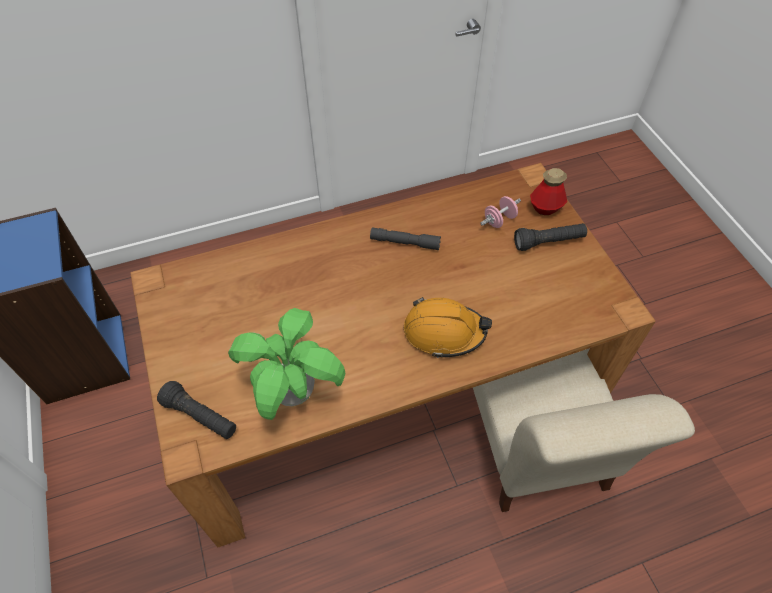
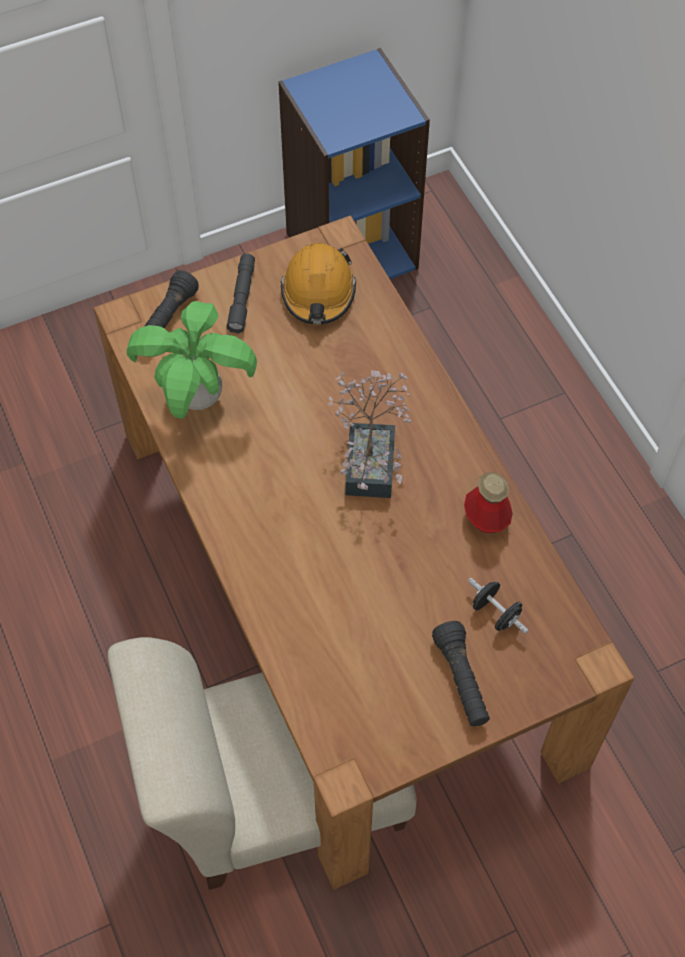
camera: 85 degrees right, 5 degrees up
grey flashlight [370,227,441,250] -> grey flashlight moved to [226,254,255,334]
orange hard hat [404,297,492,358] -> orange hard hat moved to [281,243,356,324]
pink dumbbell [480,196,521,228] -> black dumbbell [468,578,529,634]
bottle [530,168,567,215] -> bottle moved to [464,472,513,533]
none -> potted plant [328,370,411,498]

